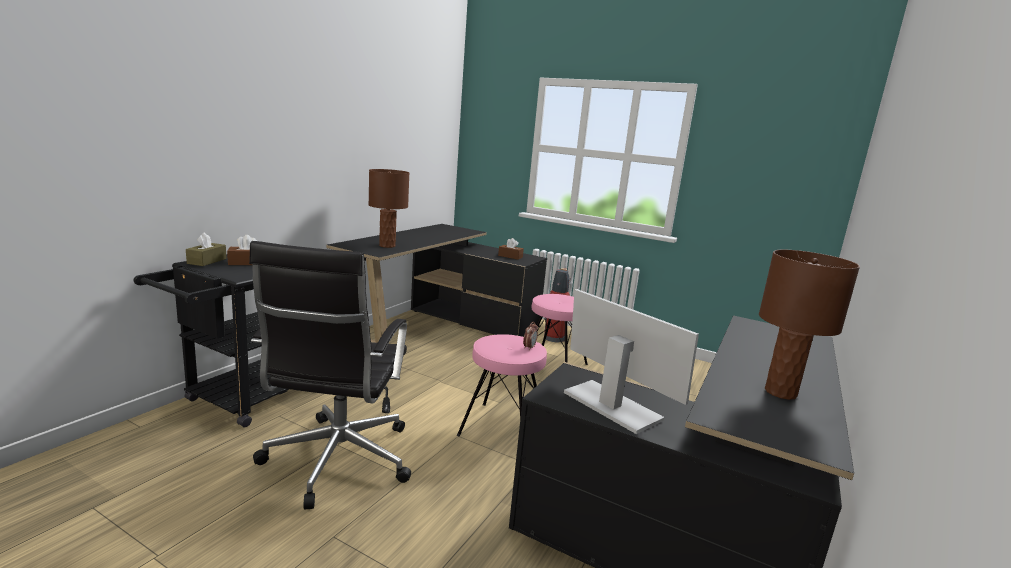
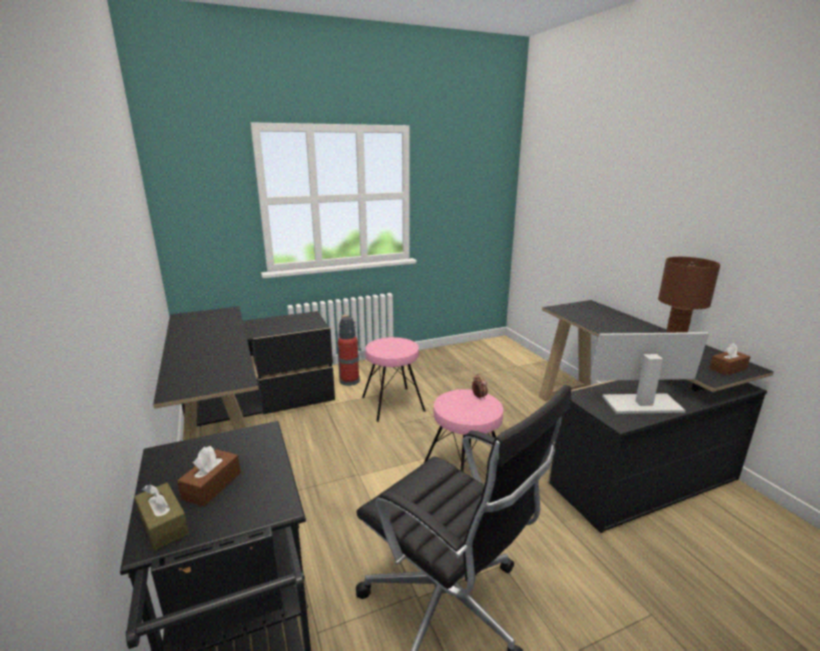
camera: 50 degrees left, 5 degrees up
brown table lamp [368,169,409,248] -> none
brown tissue box [498,238,524,260] -> brown tissue box moved to [709,343,750,376]

